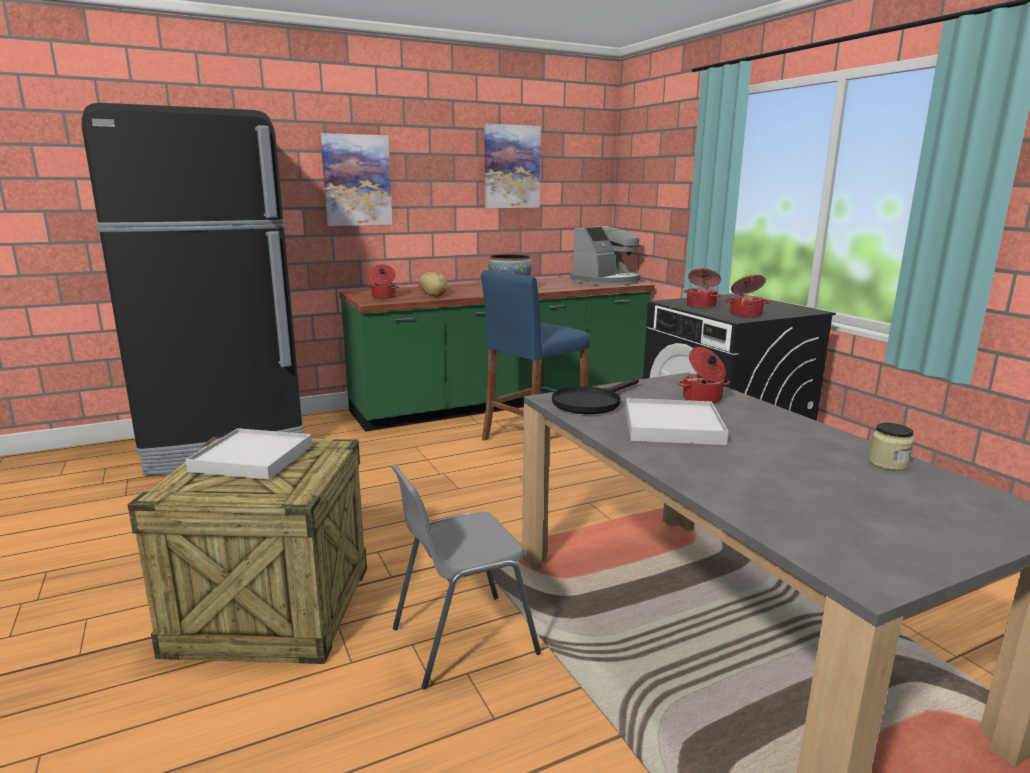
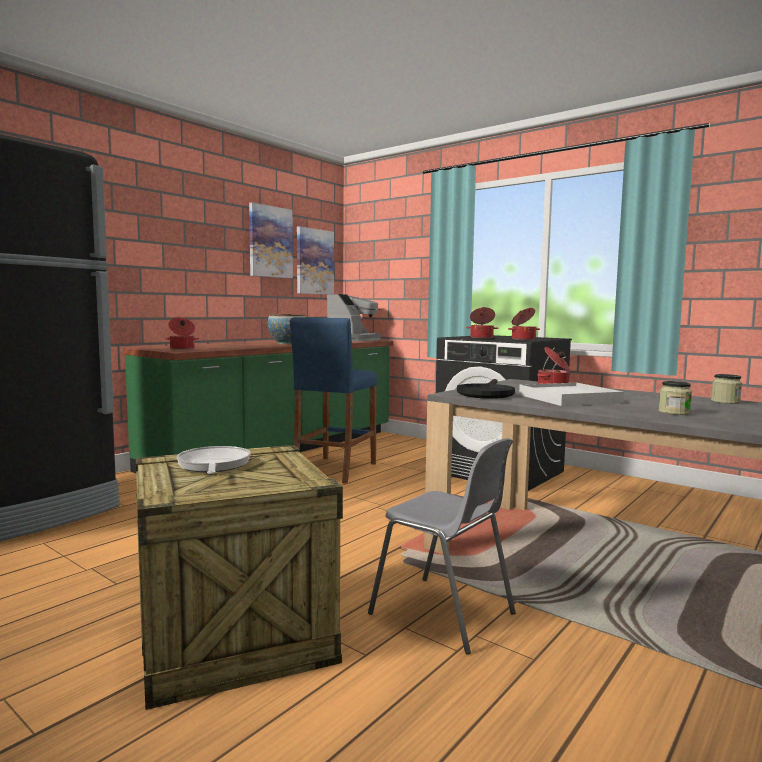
camera: 25 degrees left, 10 degrees down
white tray [186,428,312,480] -> frying pan [177,446,251,474]
picture [320,133,392,226] -> picture moved to [297,226,334,295]
grey chair [391,464,541,689] -> grey chair turned 90 degrees counterclockwise [368,438,516,654]
bread [418,272,448,297] -> none
none -> jar [659,381,692,415]

